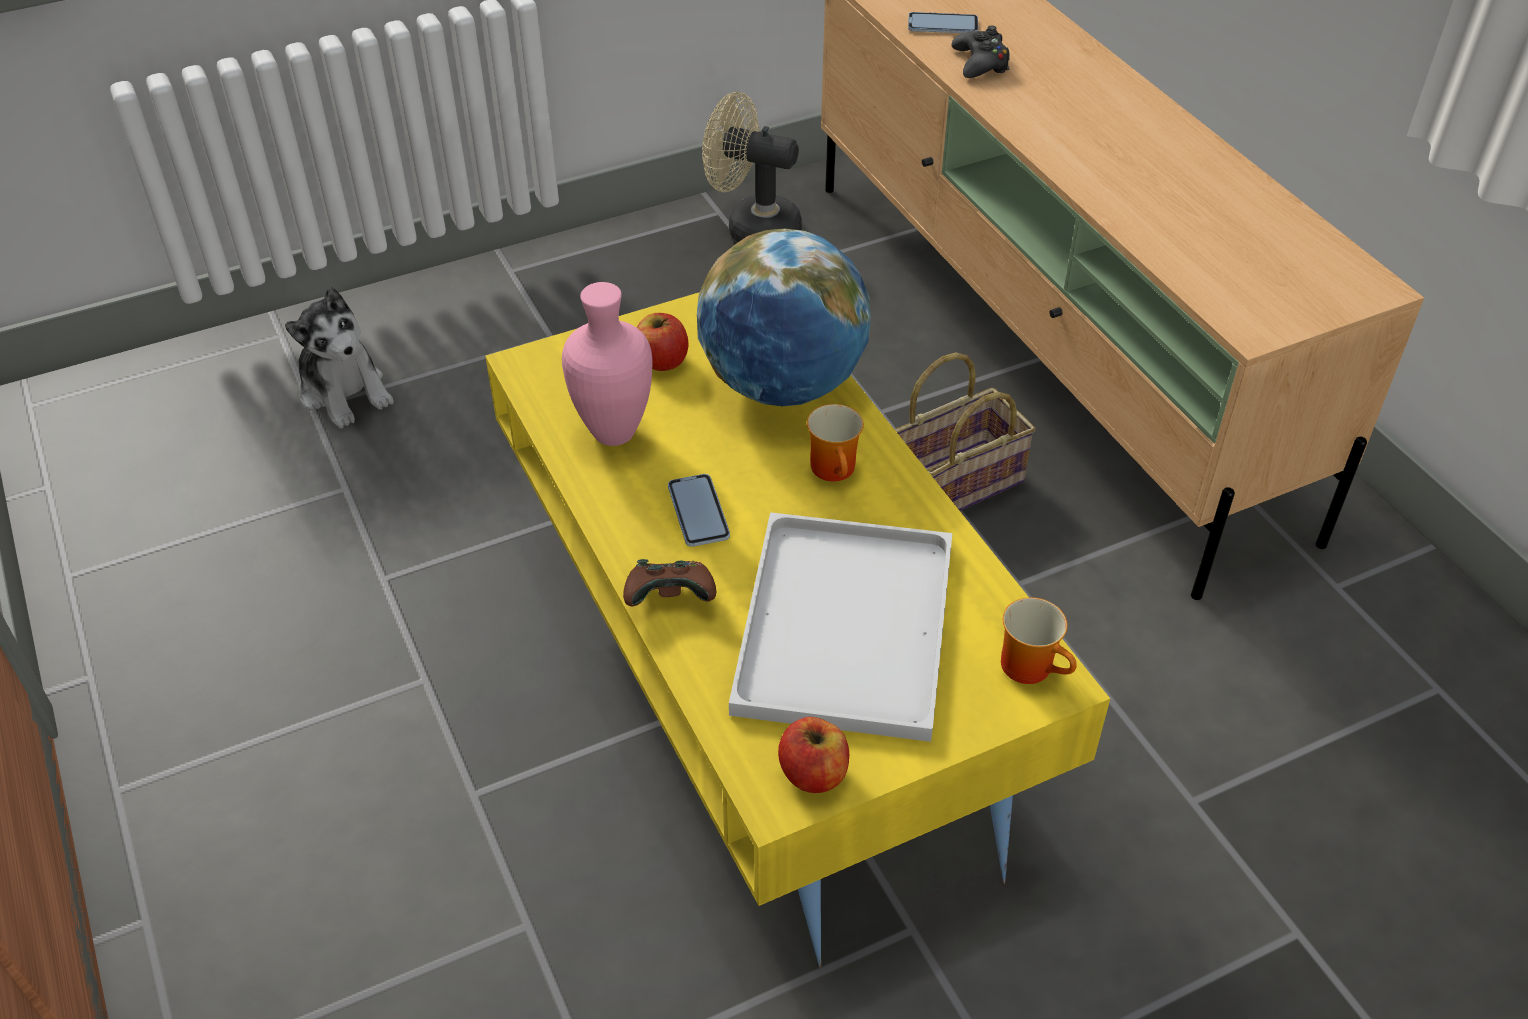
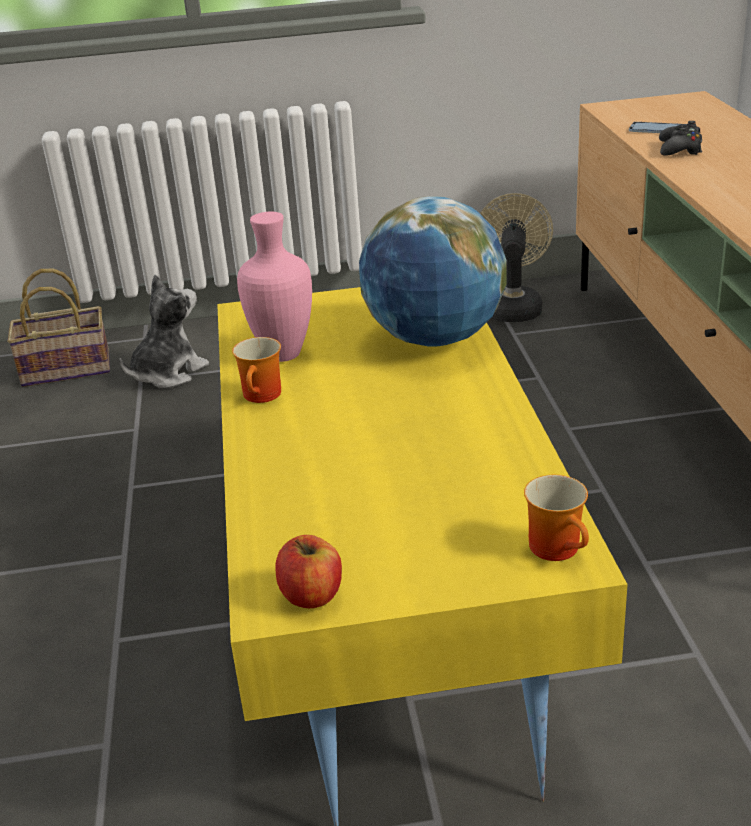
camera: 20 degrees right, 15 degrees down
plush toy [285,287,394,428] -> plush toy turned 120 degrees counterclockwise [120,275,209,388]
brown game controller [623,559,716,606] -> none
apple [637,313,689,371] -> none
phone [668,474,730,547] -> none
beige fan [702,92,802,242] -> beige fan turned 60 degrees clockwise [480,193,553,322]
white tray [729,512,952,742] -> none
mug [807,404,864,482] -> mug moved to [232,337,281,403]
basket [894,352,1036,511] -> basket moved to [7,269,110,387]

